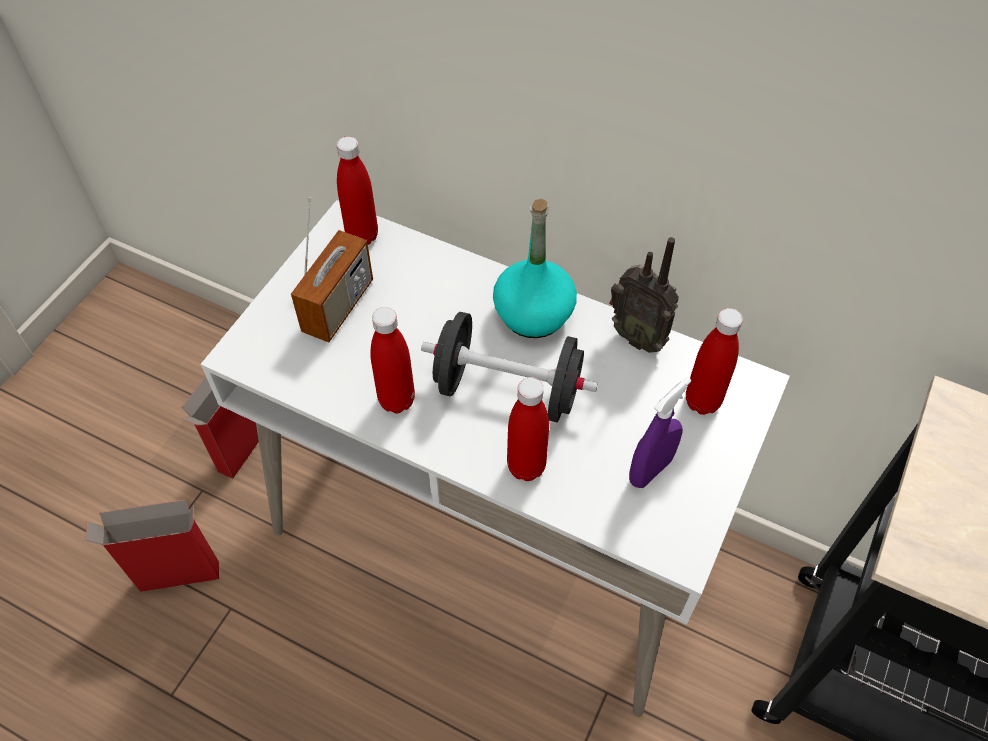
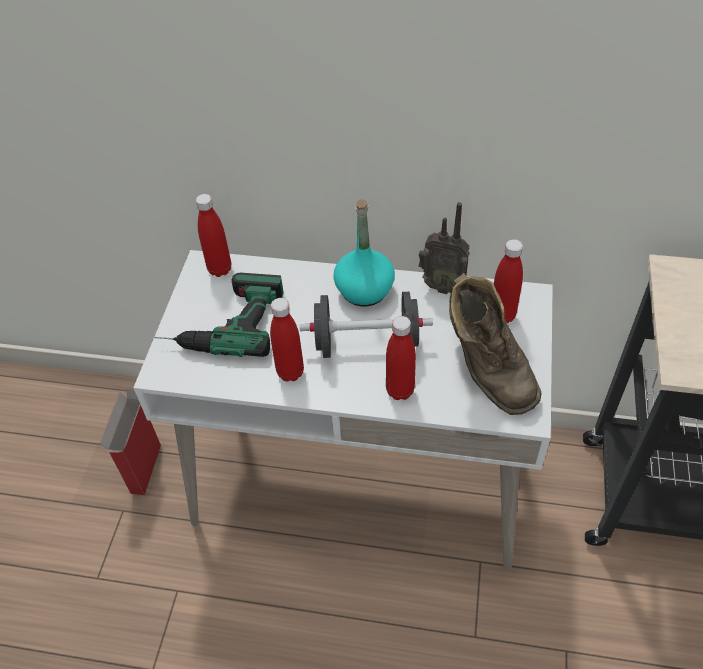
camera: 15 degrees left, 5 degrees down
cardboard box [86,499,219,592] -> none
radio [291,197,373,342] -> power drill [154,273,283,357]
purple spray bottle [629,377,691,488] -> brown boot [449,273,542,415]

